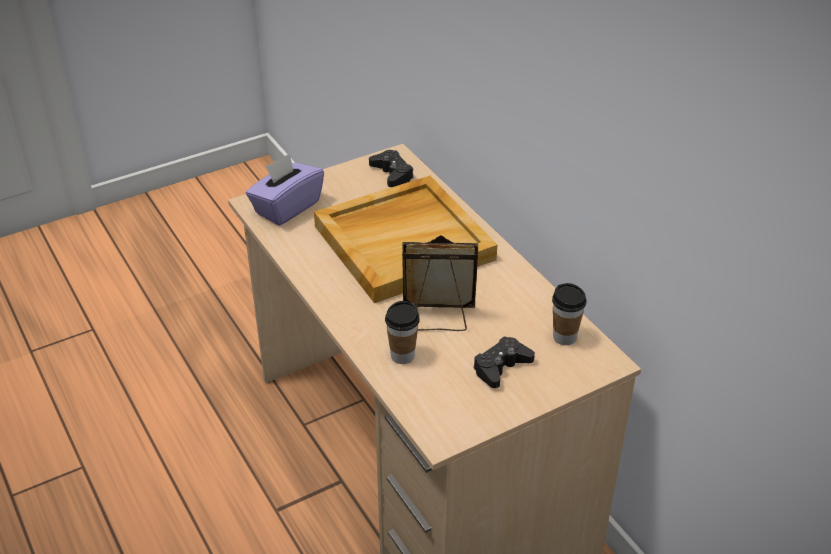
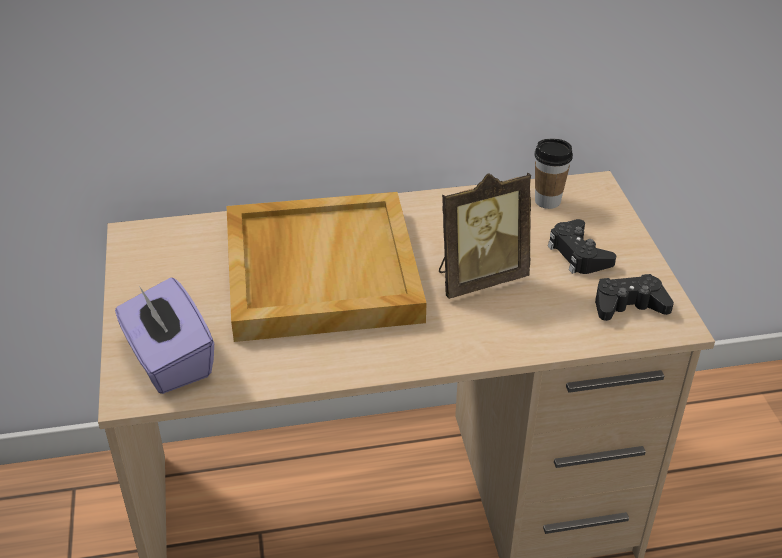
camera: 70 degrees left, 0 degrees up
black game controller [369,150,414,187] -> black game controller moved to [595,274,674,321]
cup [385,301,420,364] -> none
picture frame [402,235,478,331] -> picture frame turned 135 degrees counterclockwise [439,173,531,299]

